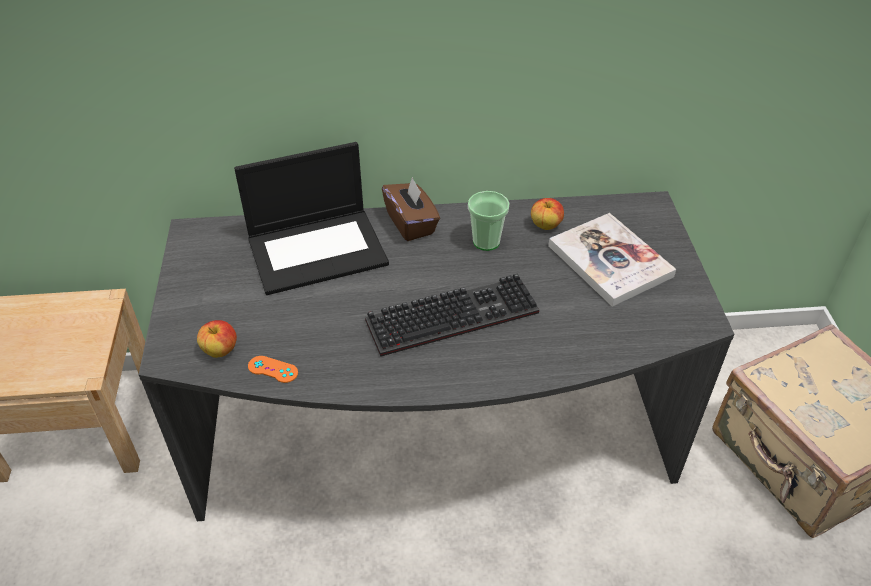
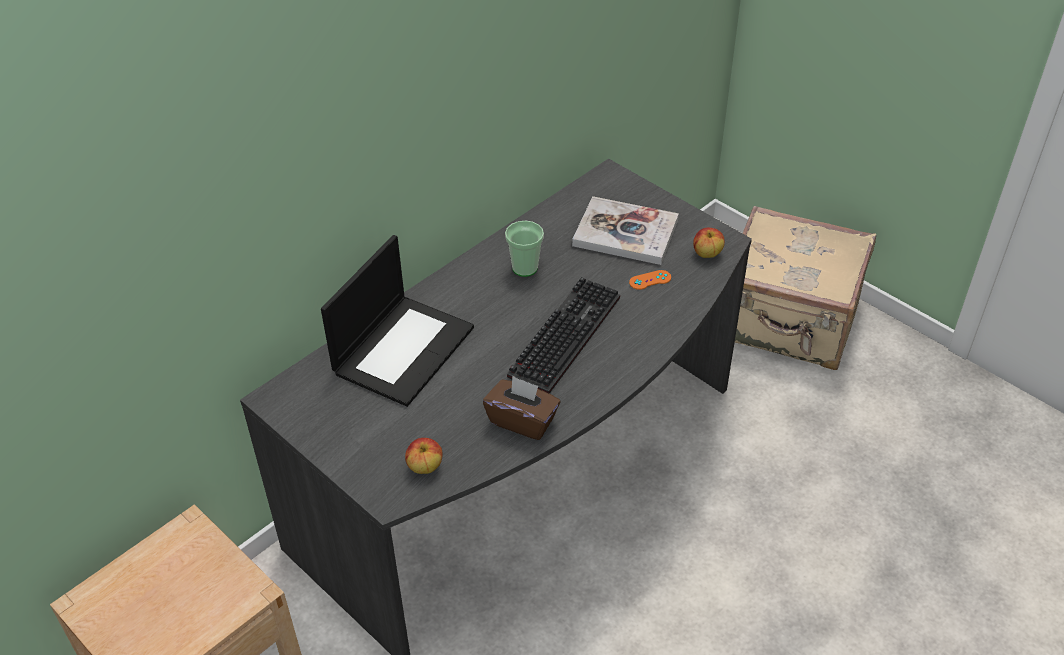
camera: 40 degrees left, 0 degrees up
orange game controller [248,356,298,383] -> orange game controller moved to [629,270,671,290]
brown tissue box [382,177,440,241] -> brown tissue box moved to [483,376,561,440]
apple [531,198,564,230] -> apple moved to [693,228,725,258]

